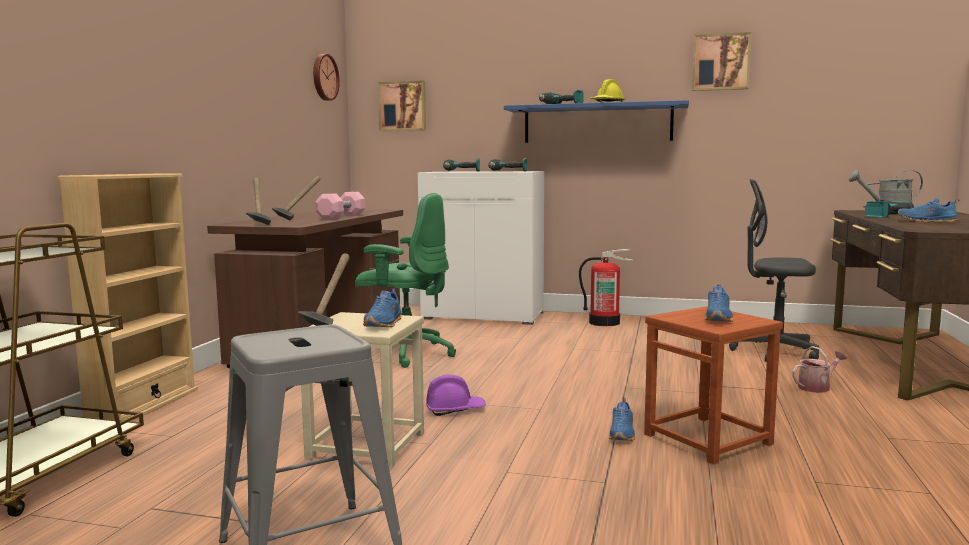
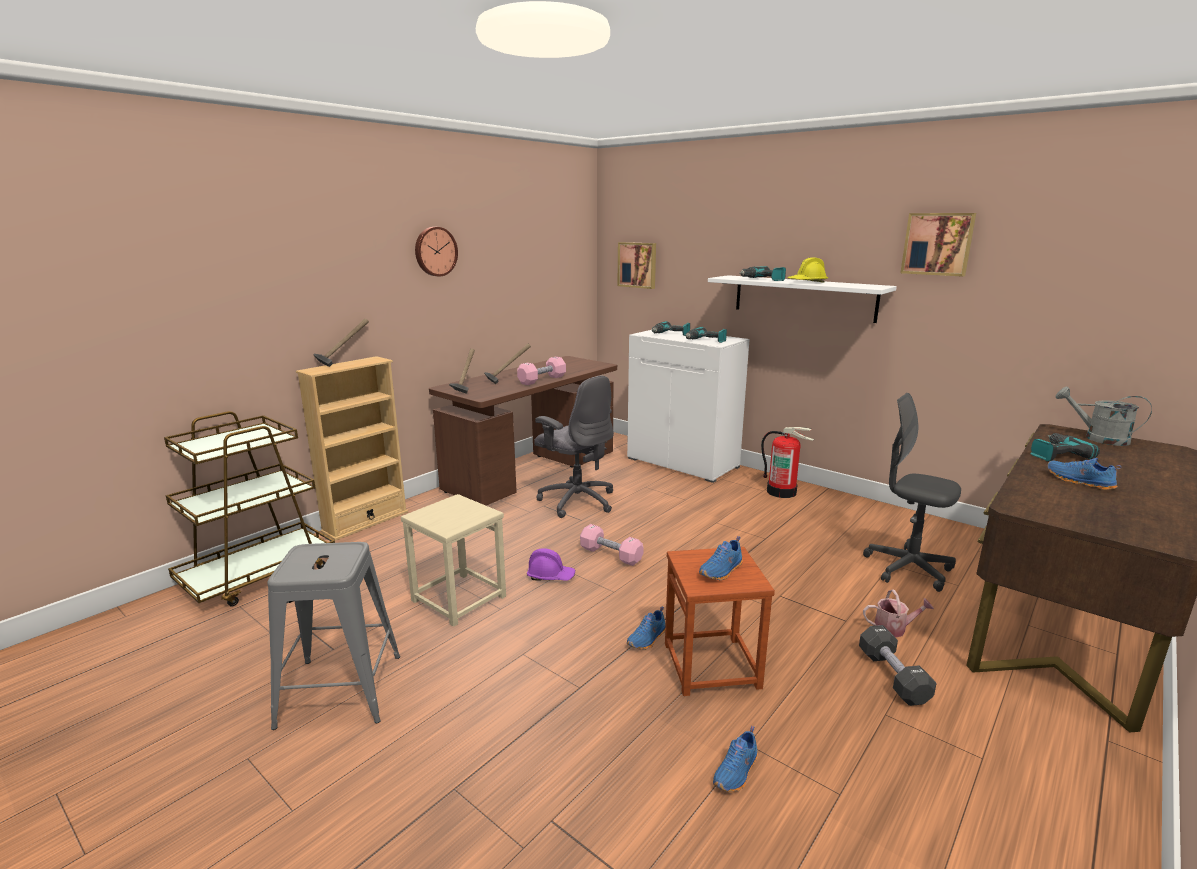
camera: 25 degrees right, 10 degrees up
hammer [298,253,350,326] -> hammer moved to [313,319,369,367]
wall clock [313,54,340,101] -> wall clock moved to [415,227,458,276]
green office chair [355,193,456,368] -> grey office chair [534,376,614,518]
blue shoe [363,289,402,327] -> blue shoe moved to [713,726,758,792]
blue shelf [504,100,689,143] -> white shelf [708,275,897,323]
none -> pink dumbbell [580,524,644,566]
none -> black dumbbell [859,625,937,706]

